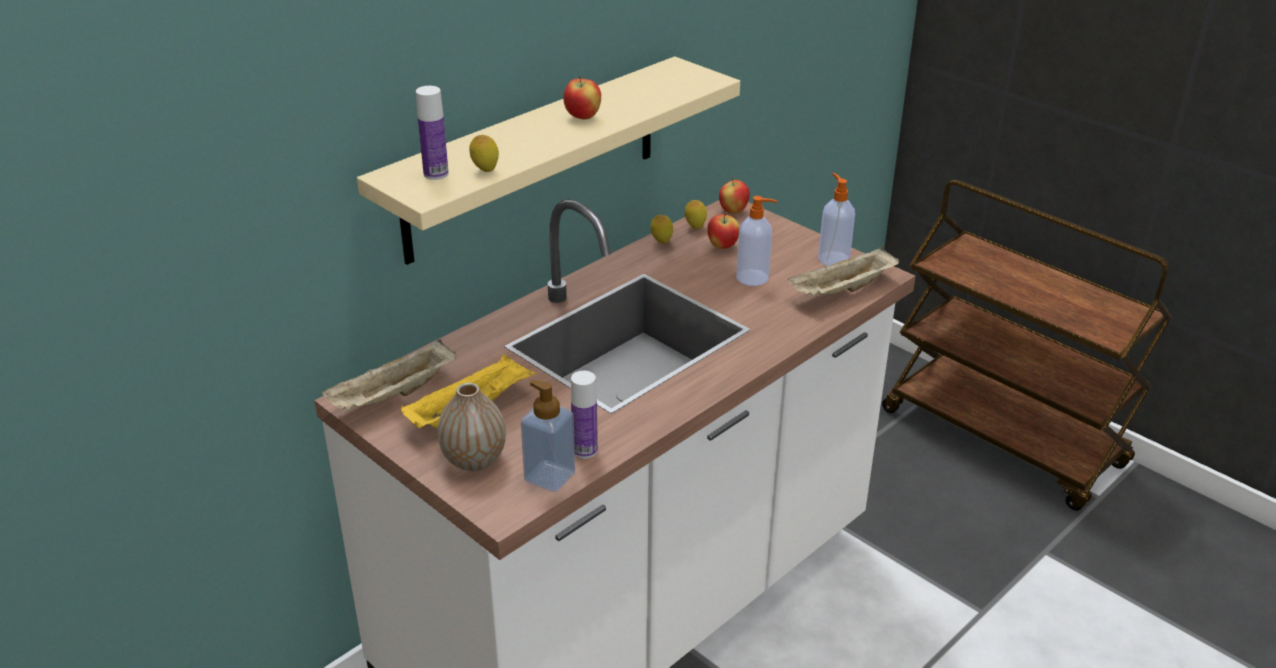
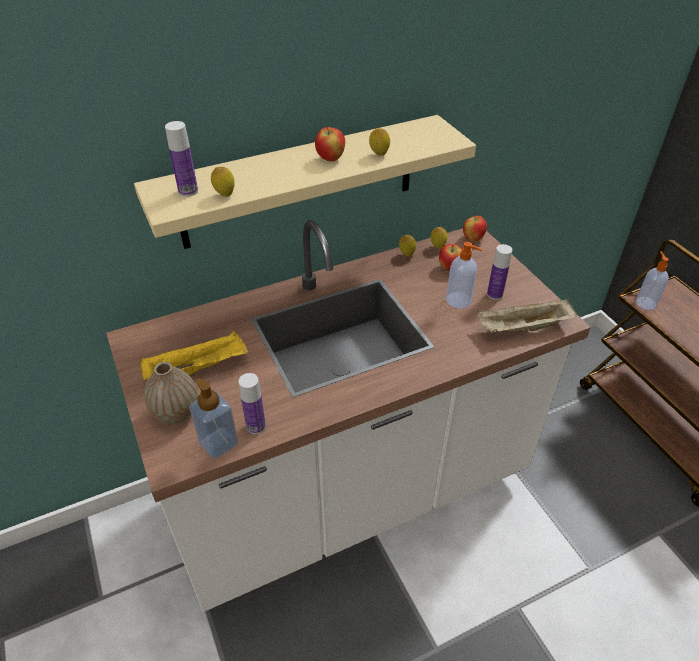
camera: 20 degrees right, 10 degrees up
beige tray [322,339,456,412] -> none
soap dispenser [818,173,855,266] -> soap dispenser moved to [636,251,669,310]
none -> lemon [369,128,390,156]
none -> bottle [487,244,512,300]

